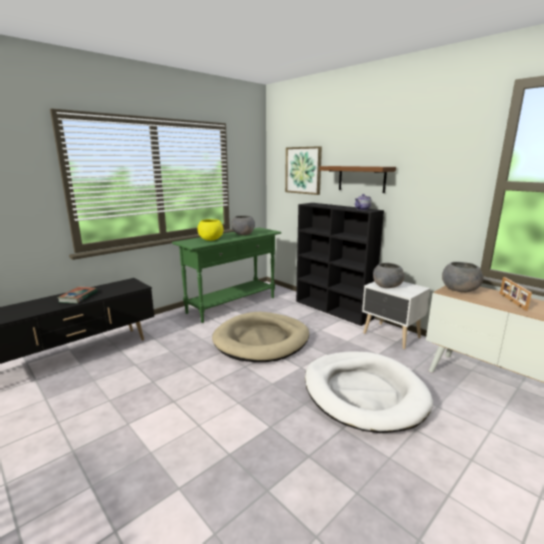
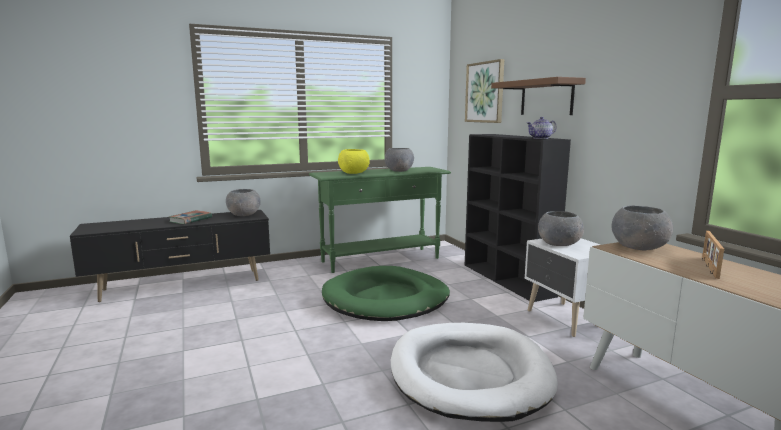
camera: 20 degrees right, 5 degrees down
beige dog bed [212,312,309,362] -> green dog bed [322,266,450,321]
none -> grey bowl [226,189,261,216]

